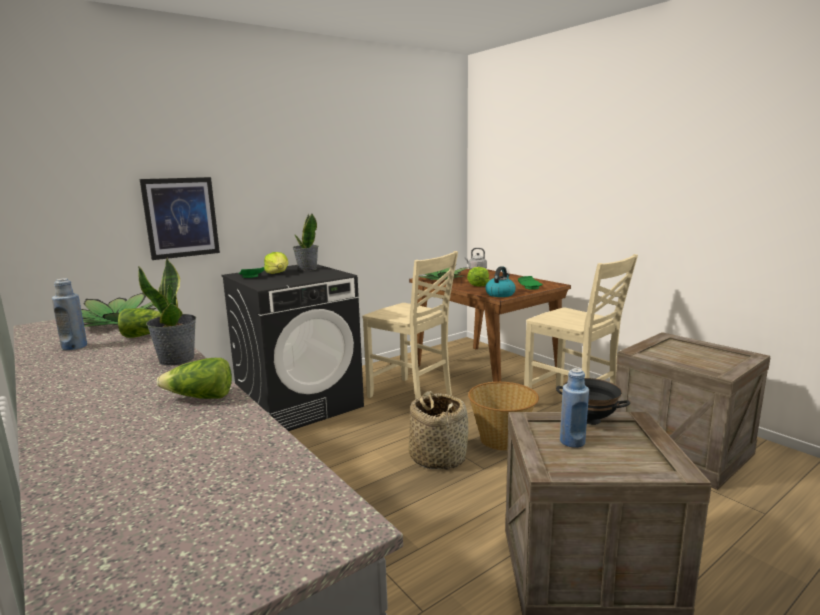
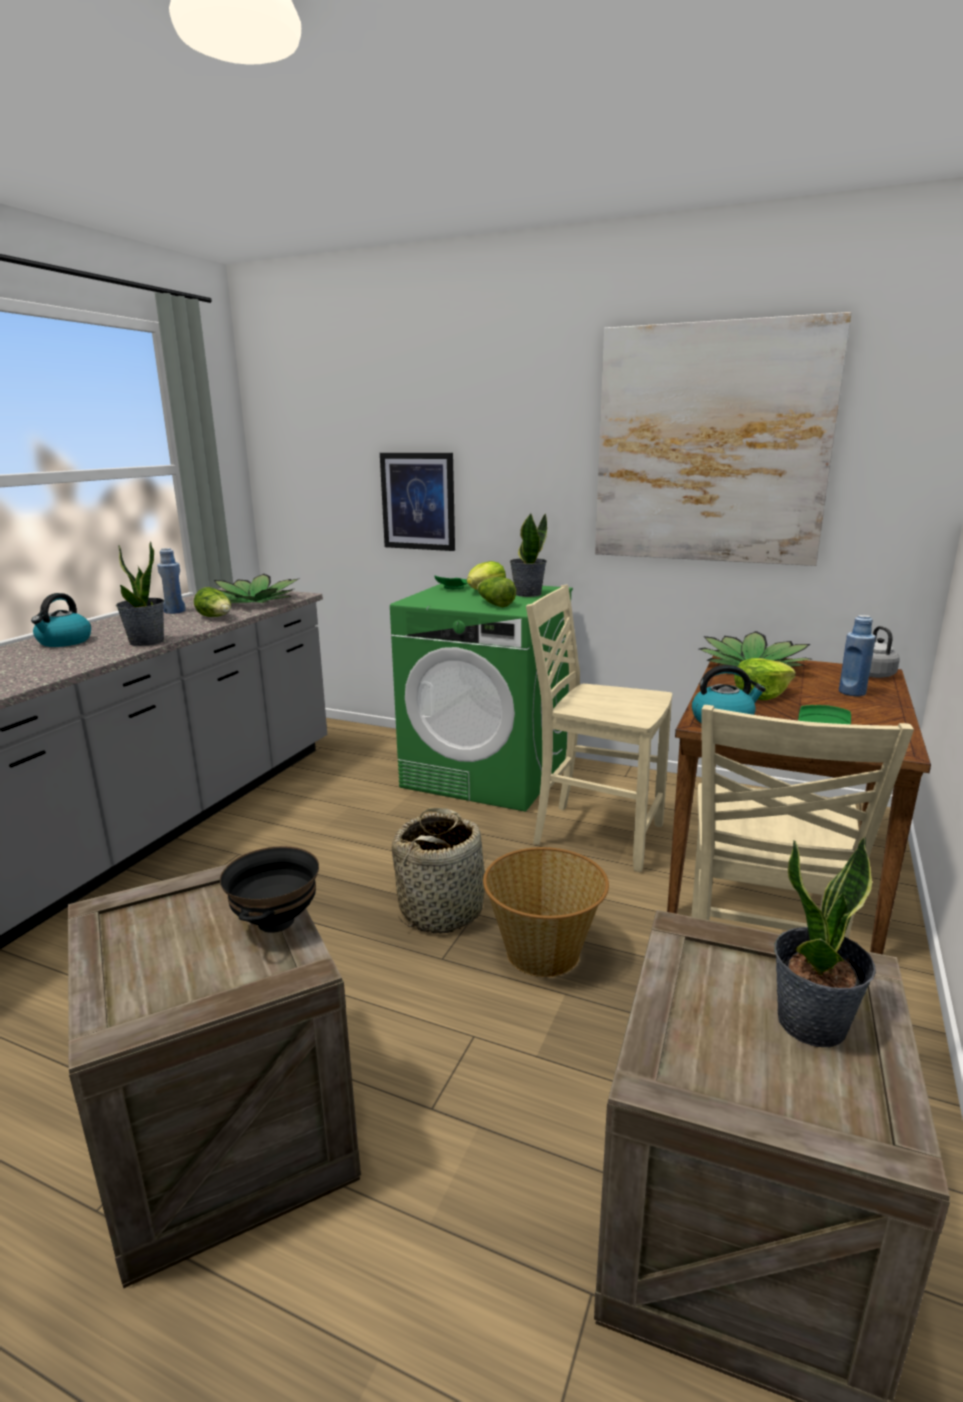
camera: 60 degrees right, 5 degrees up
lettuce [157,358,232,399] -> lettuce moved to [477,577,516,607]
black washing machine [222,264,364,431] -> green washing machine [390,583,573,812]
beige chair [362,251,458,399] -> beige chair turned 105 degrees clockwise [526,585,672,872]
blue bottle [560,368,589,448] -> blue bottle moved to [839,615,876,696]
none -> kettle [31,593,91,647]
none -> picture [595,312,852,566]
none -> potted plant [774,837,876,1047]

